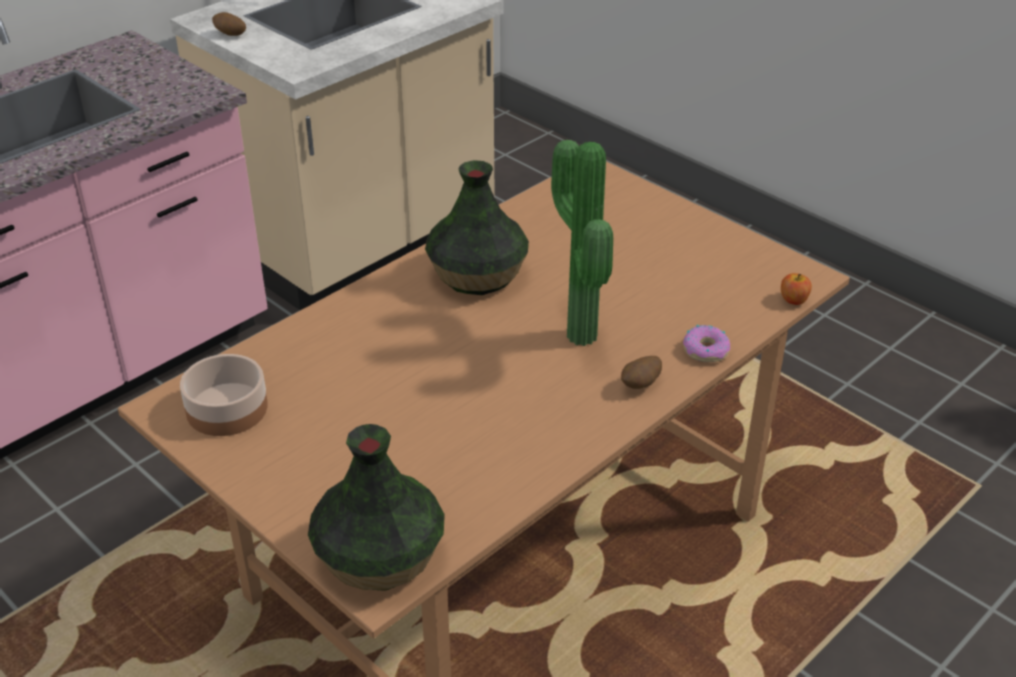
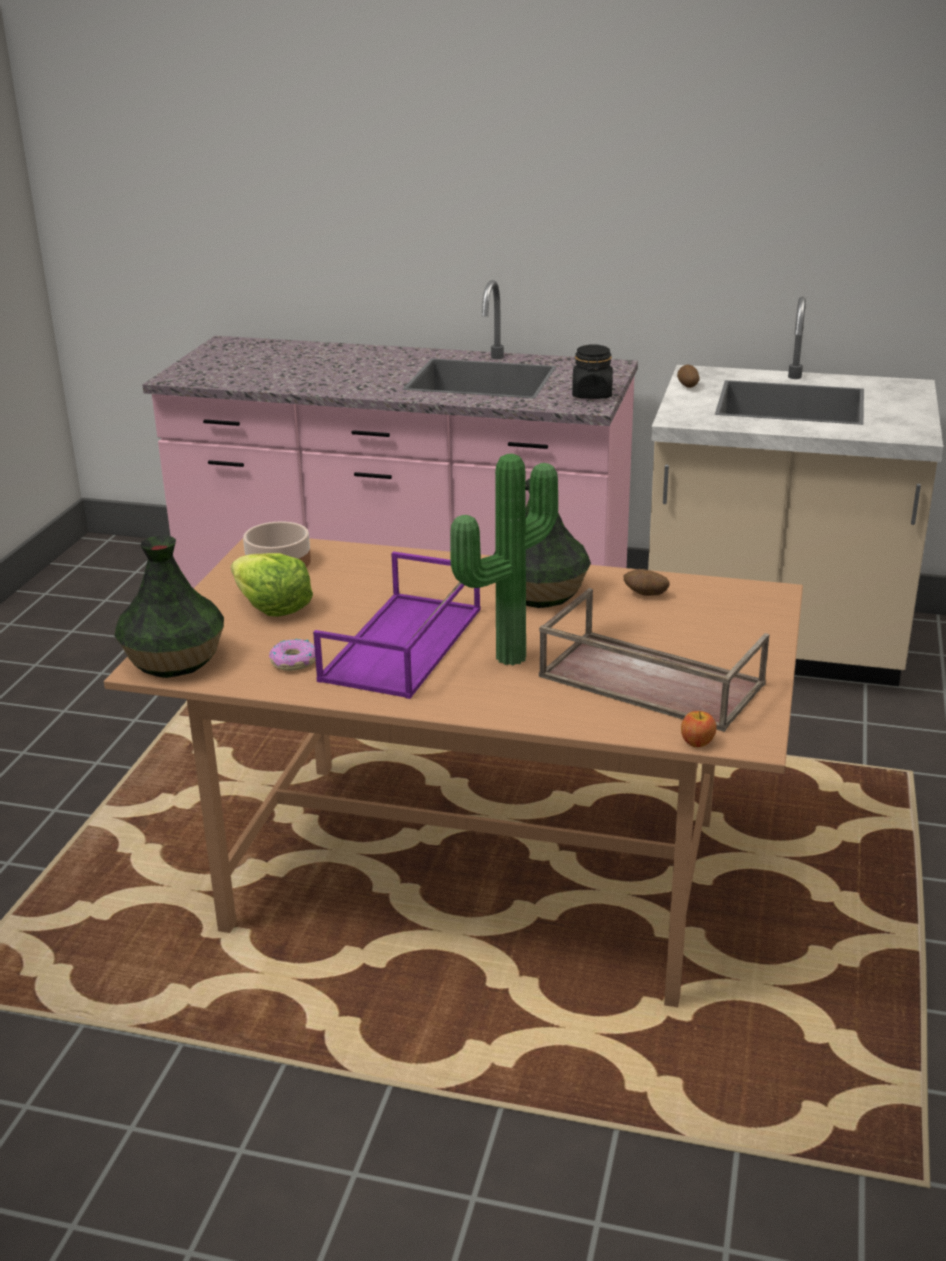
camera: 60 degrees right, 10 degrees down
potato [621,356,662,389] -> potato moved to [624,569,670,596]
donut [683,325,730,362] -> donut moved to [269,638,316,671]
none -> lettuce [231,553,313,617]
none -> purple tray [313,551,481,699]
none -> brown tray [539,588,769,732]
none -> black jar [572,344,613,399]

